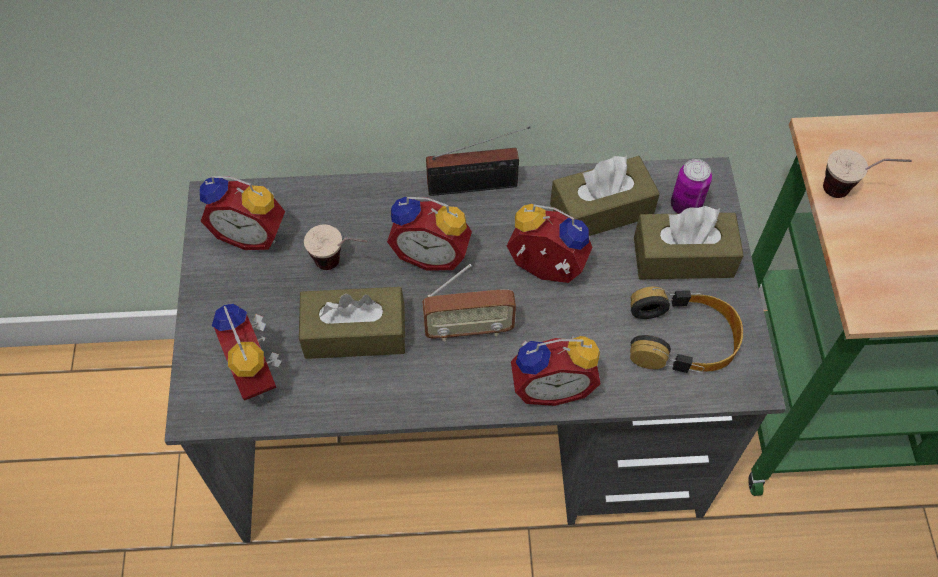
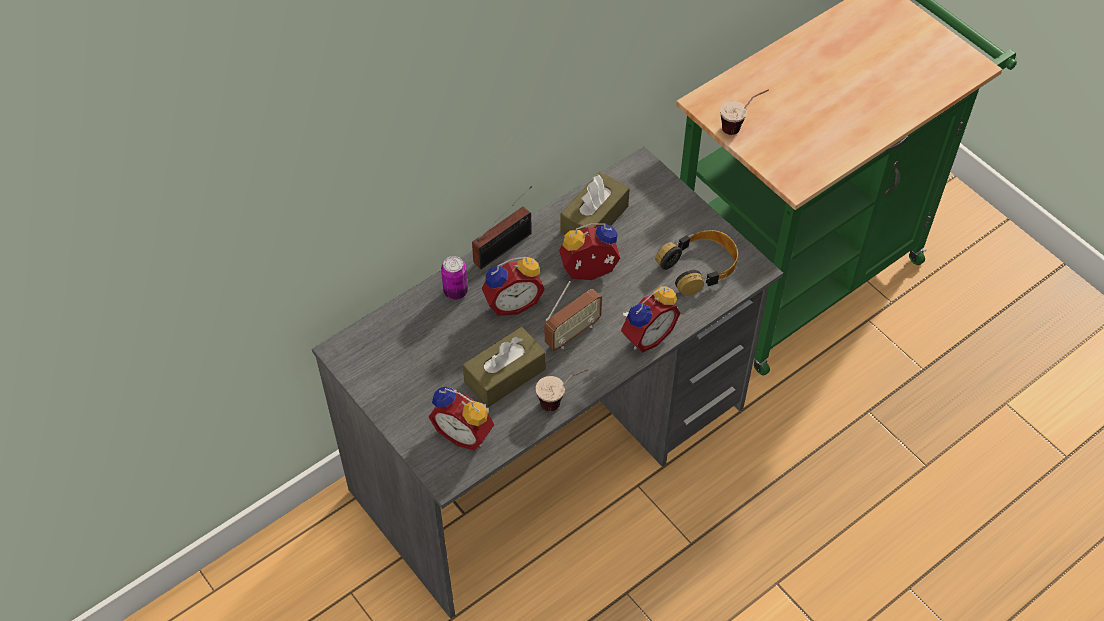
camera: 35 degrees left, 5 degrees down
alarm clock [200,176,285,250] -> none
cup [304,225,368,270] -> cup moved to [536,369,589,411]
brown tissue box [634,206,744,279] -> none
can [671,159,712,214] -> can moved to [441,256,468,300]

